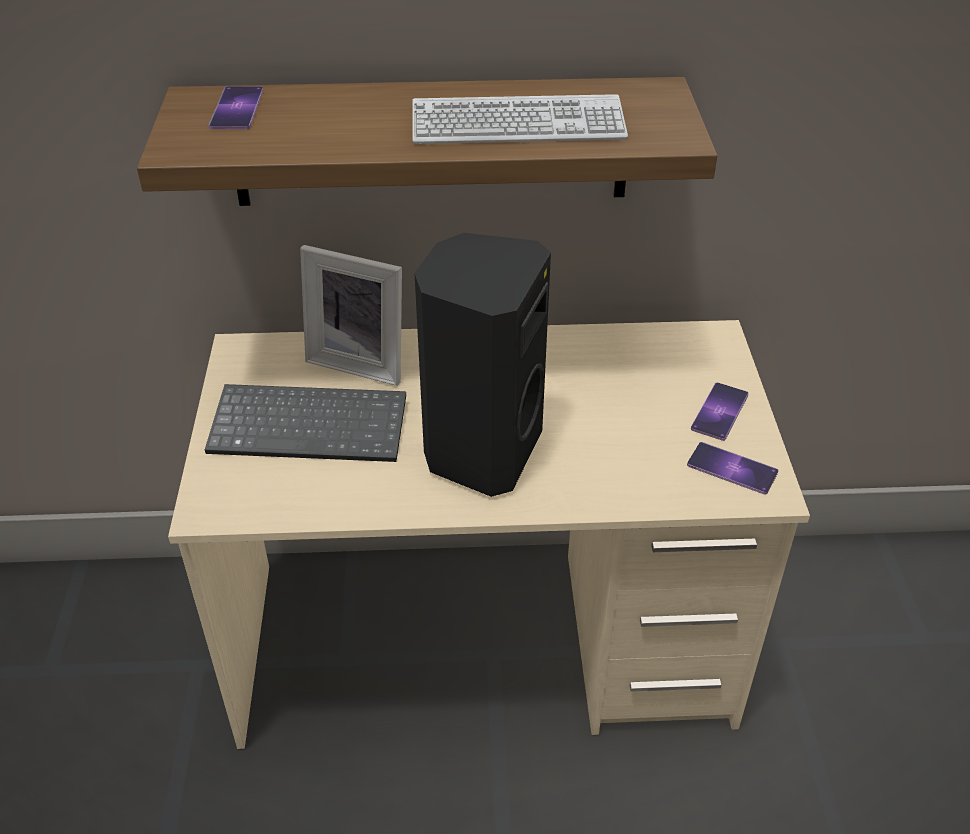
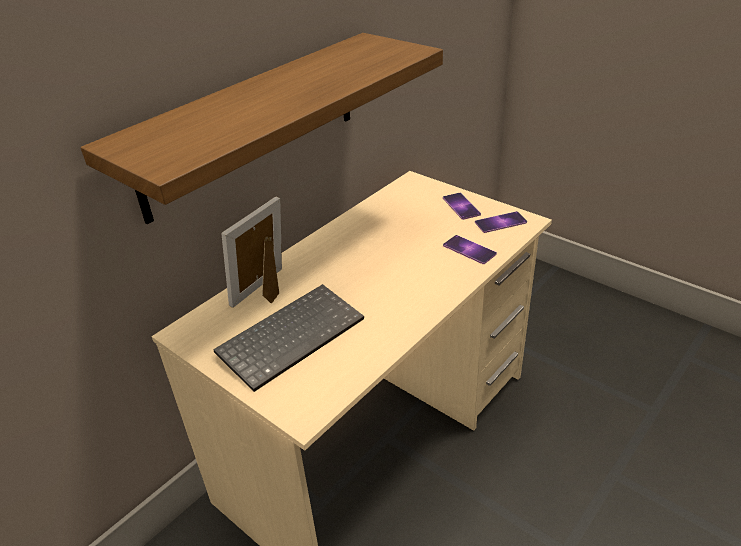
camera: 45 degrees left, 5 degrees down
phone [209,86,263,130] -> phone moved to [443,235,497,264]
picture frame [300,245,402,386] -> picture frame turned 150 degrees clockwise [221,197,282,308]
keyboard [412,94,628,144] -> none
black speaker [414,233,551,497] -> none

